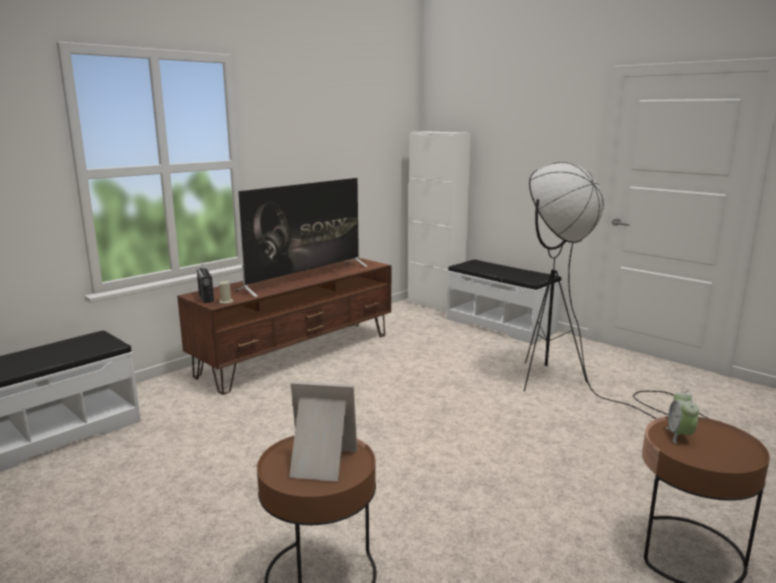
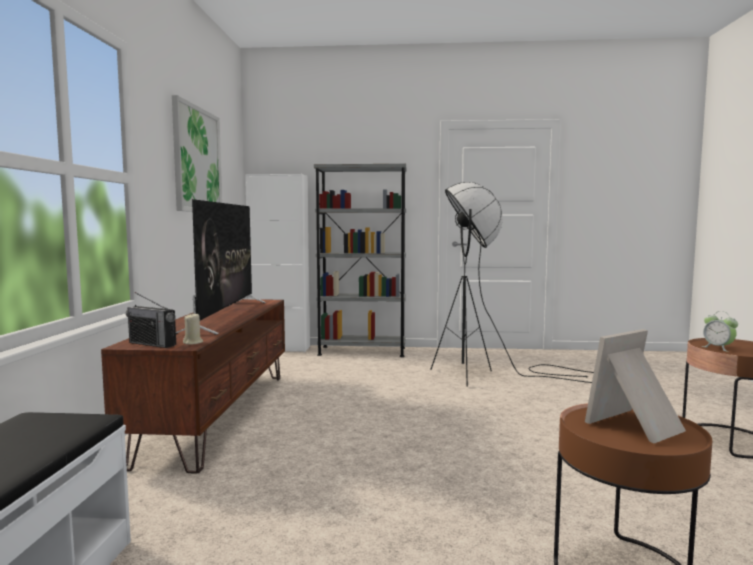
camera: 40 degrees left, 10 degrees down
white bench [447,259,562,344] -> grey bookcase [314,164,407,357]
none -> picture [172,95,222,212]

